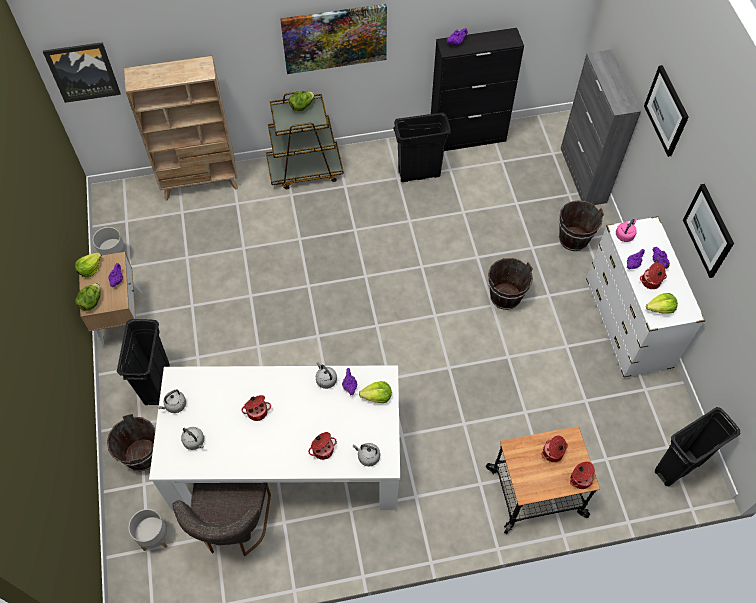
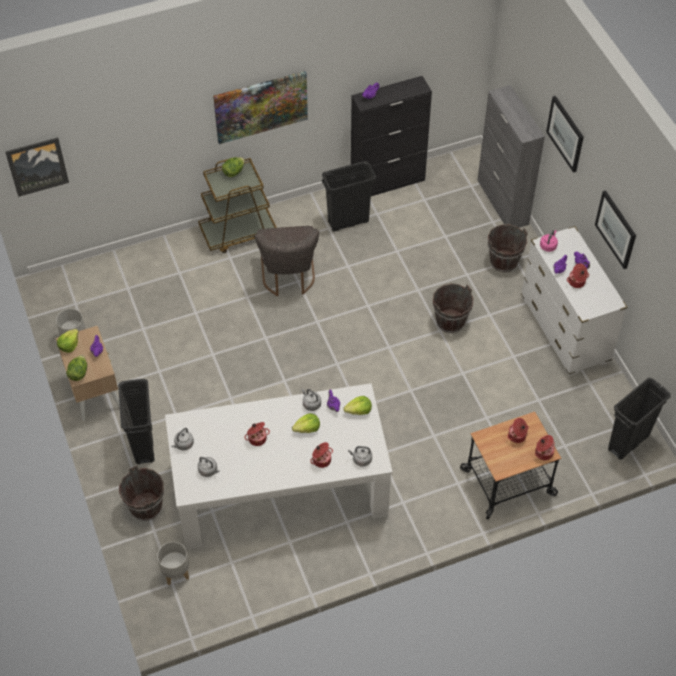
camera: 10 degrees left, 5 degrees down
beige bookcase [124,56,238,200] -> none
grey chair [172,483,271,556] -> grey chair moved to [255,226,319,296]
lettuce [646,293,678,314] -> lettuce moved to [292,413,320,433]

